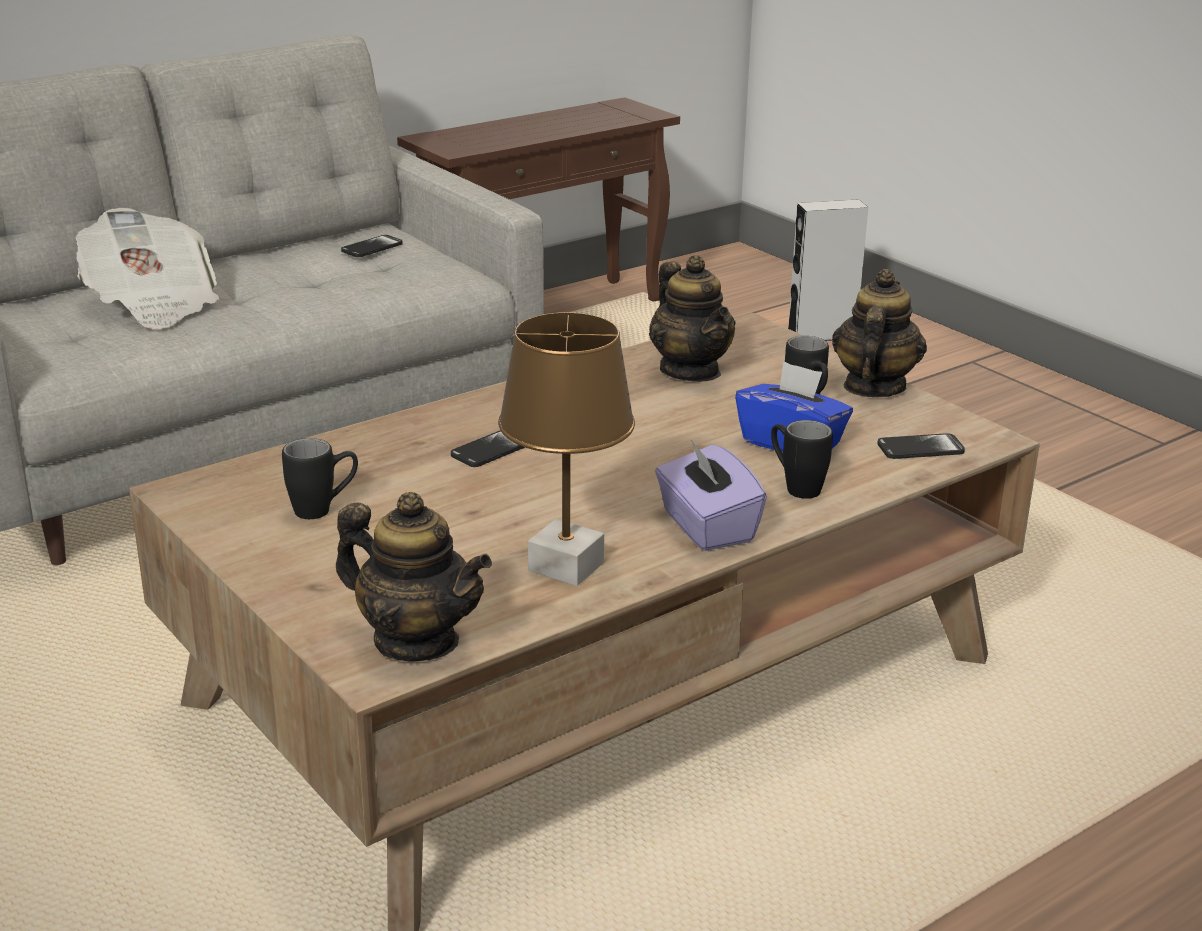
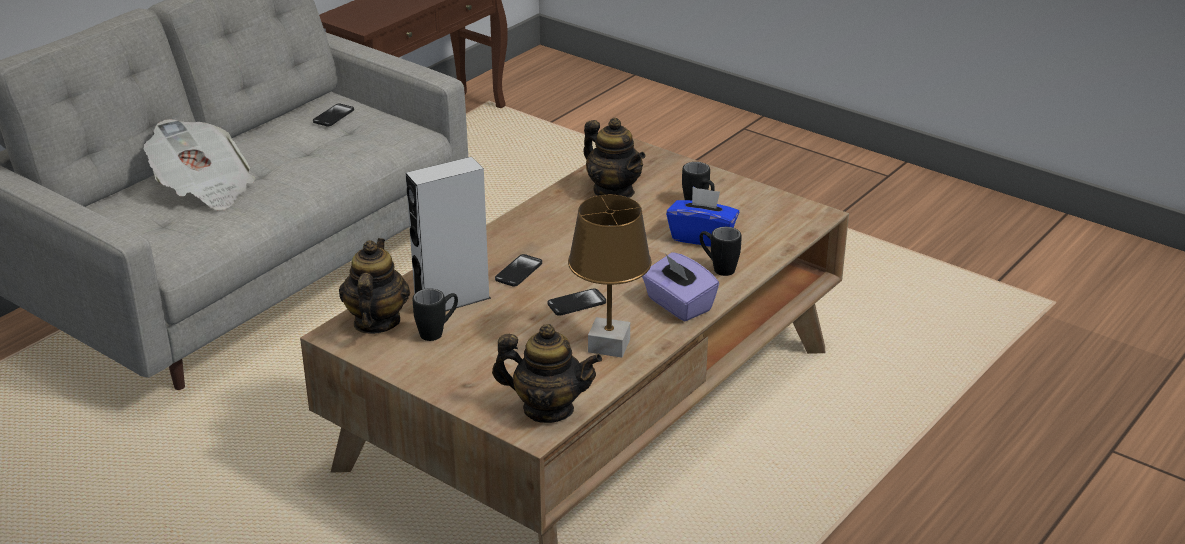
camera: 15 degrees left, 5 degrees up
grey speaker [788,199,868,341] -> grey speaker moved to [406,157,491,311]
teapot [832,269,927,397] -> teapot moved to [339,238,410,334]
phone [877,433,965,459] -> phone moved to [548,288,606,316]

